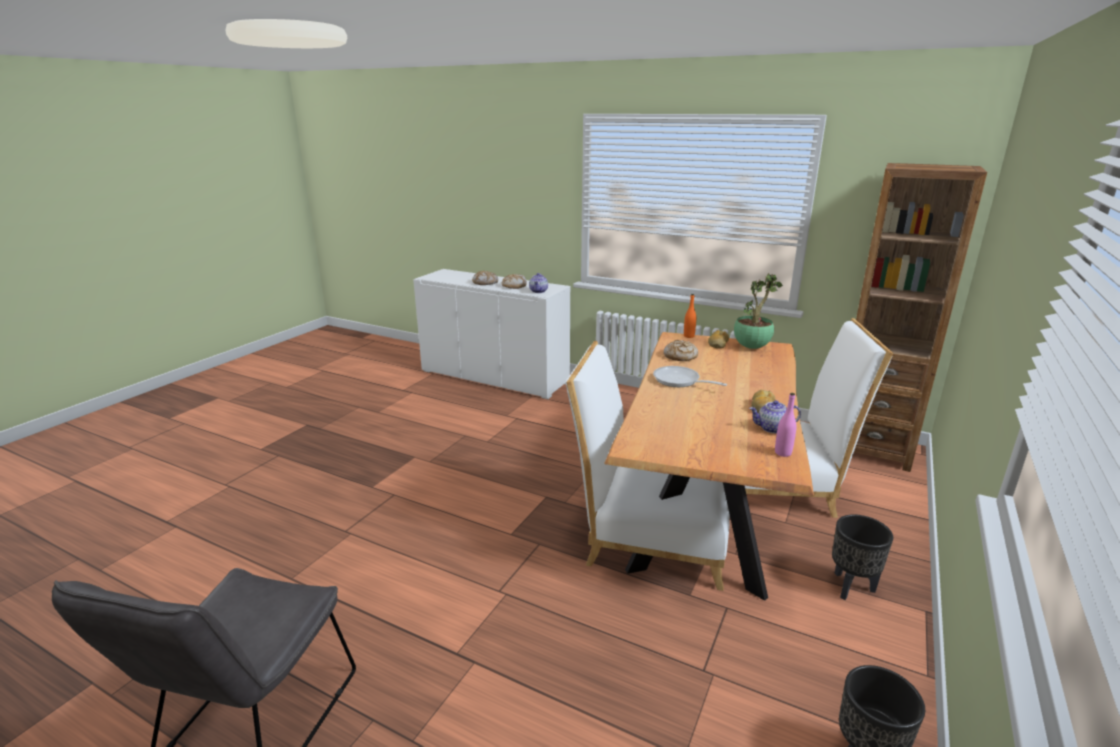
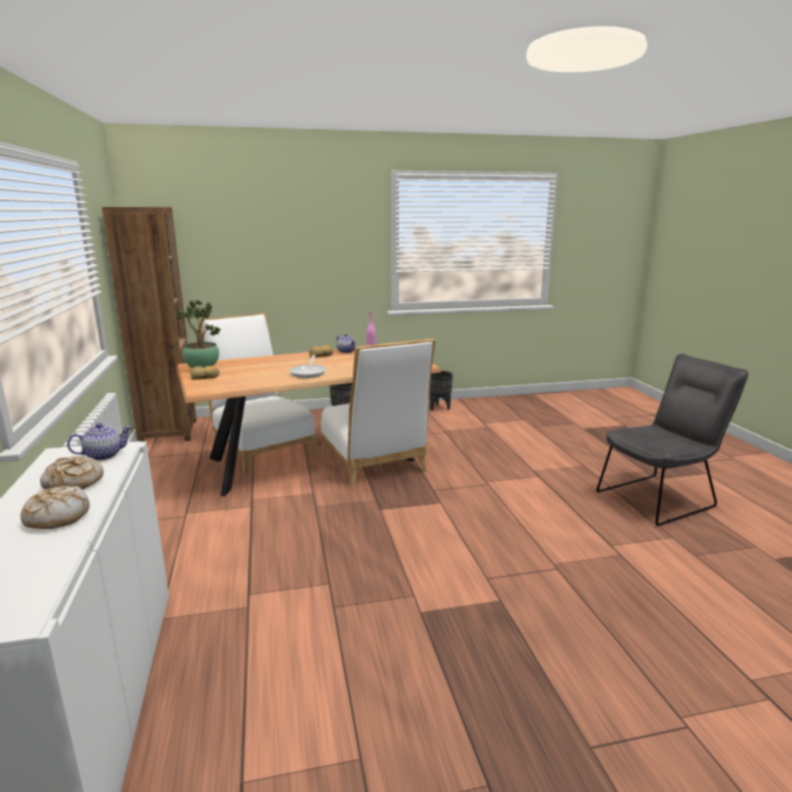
camera: 130 degrees left, 5 degrees down
bread [664,340,698,361] -> none
orange bottle [684,294,696,338] -> none

